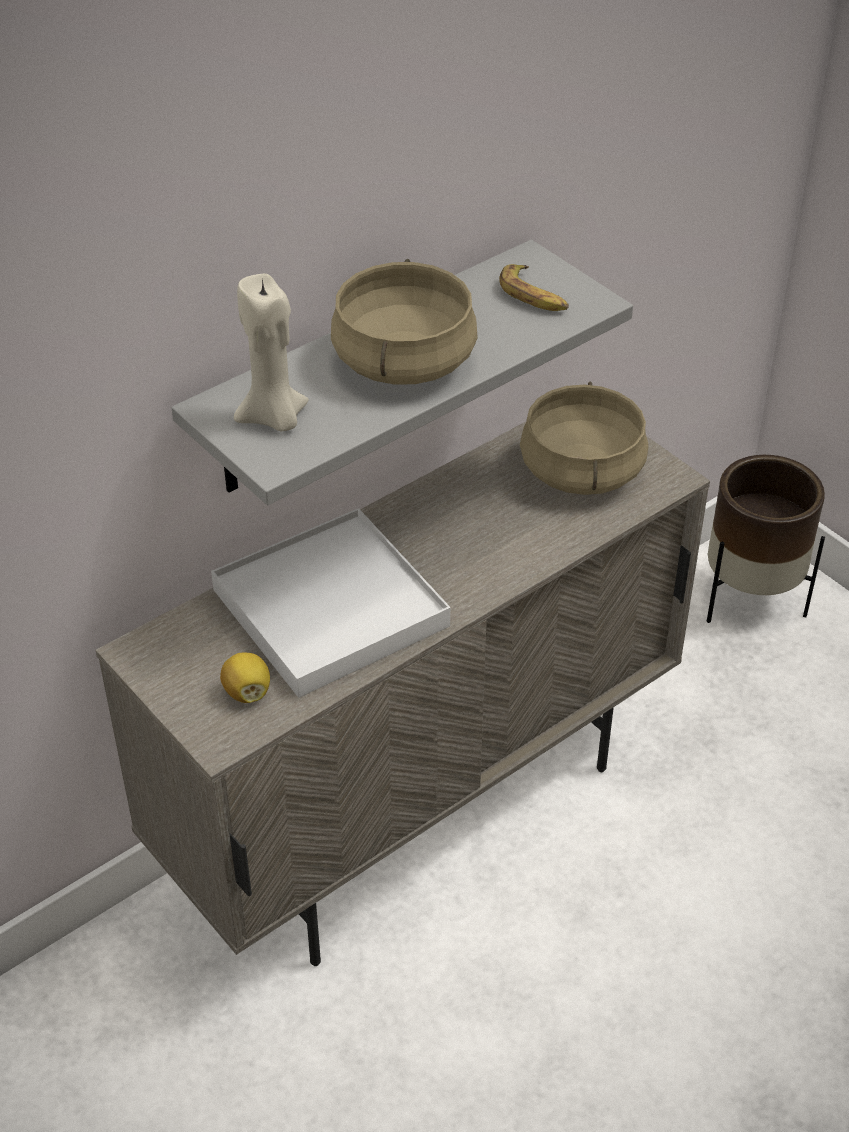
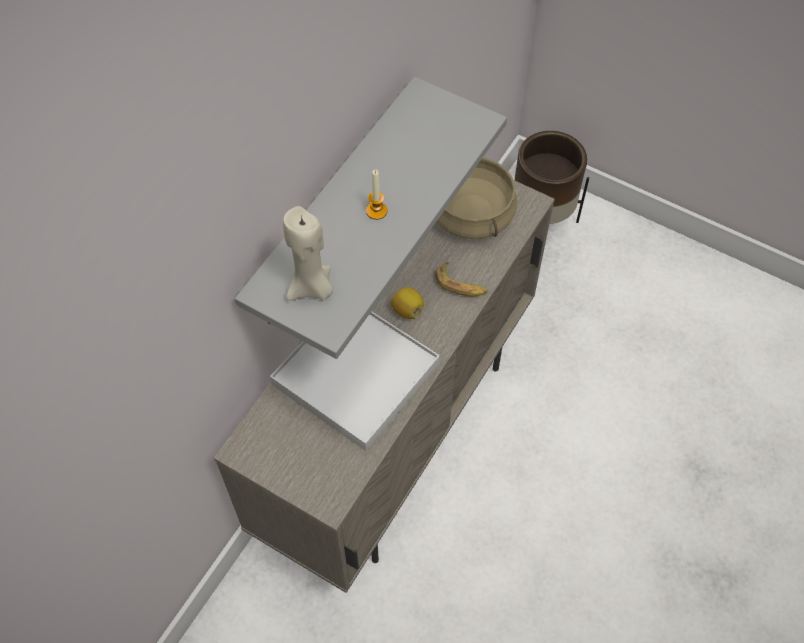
camera: 20 degrees left, 15 degrees up
lemon [220,652,270,703] -> lemon moved to [391,287,424,319]
beige cooking pot [331,259,478,385] -> candle [366,169,387,220]
banana [499,264,569,311] -> banana moved to [435,262,488,296]

